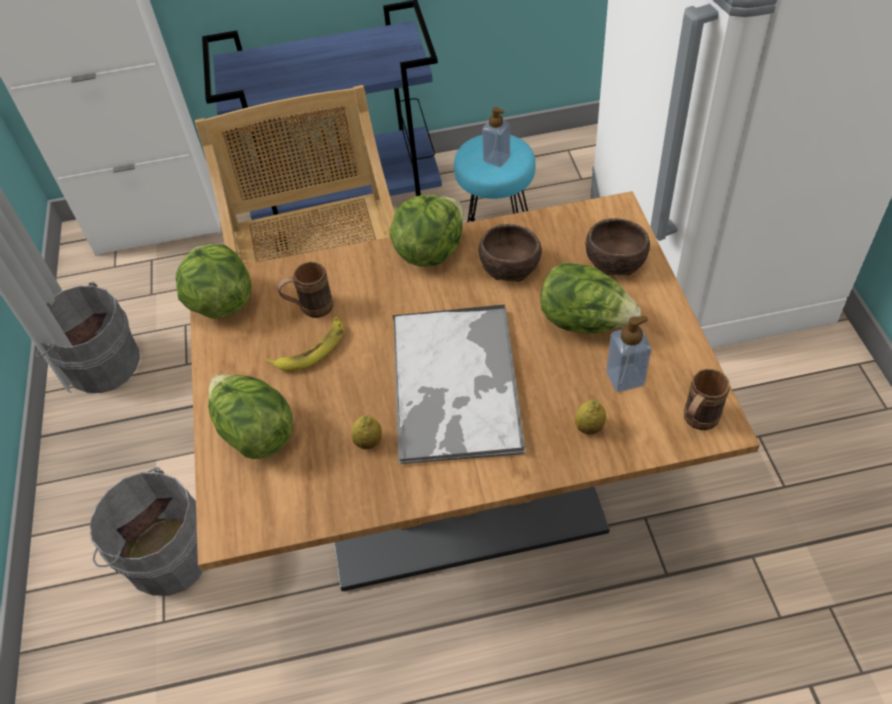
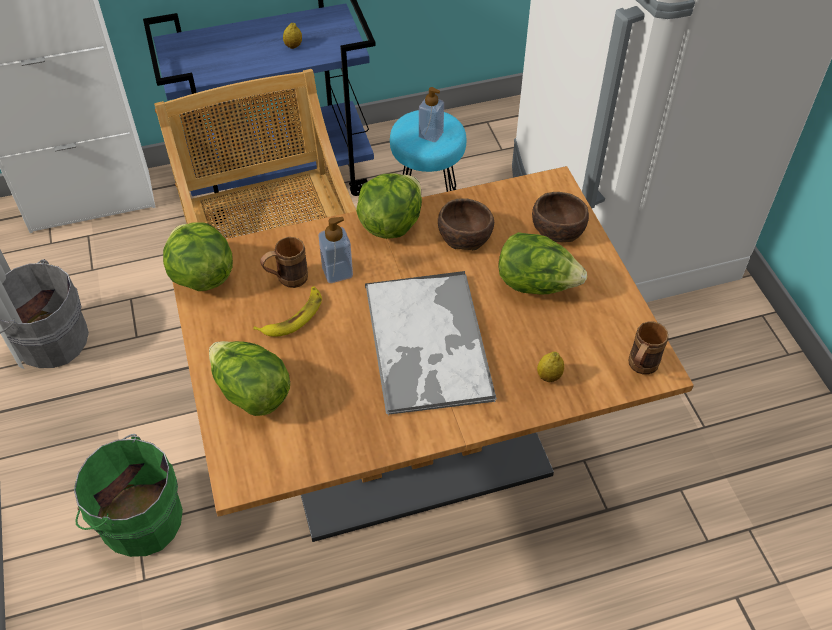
camera: 10 degrees left, 0 degrees up
grey bucket [90,467,204,596] -> green bucket [74,434,183,557]
lemon [351,415,382,449] -> lemon moved to [283,23,302,49]
soap dispenser [606,316,651,392] -> soap dispenser moved to [318,217,353,283]

